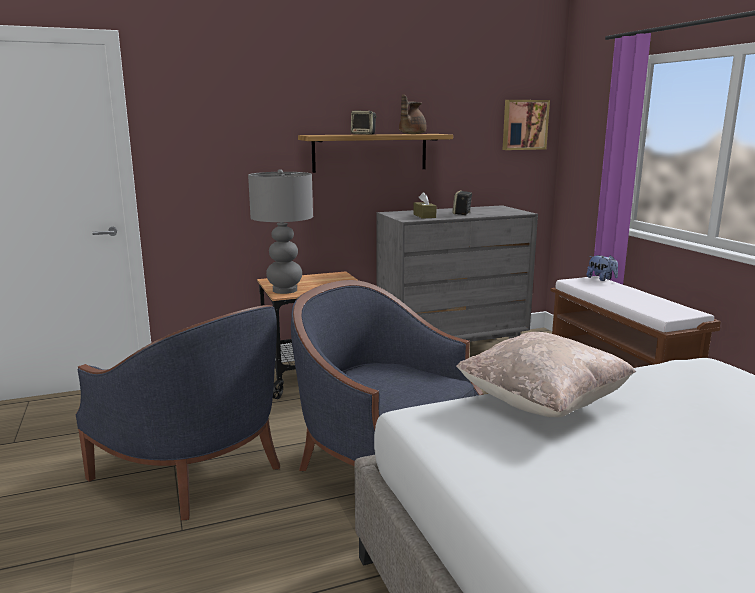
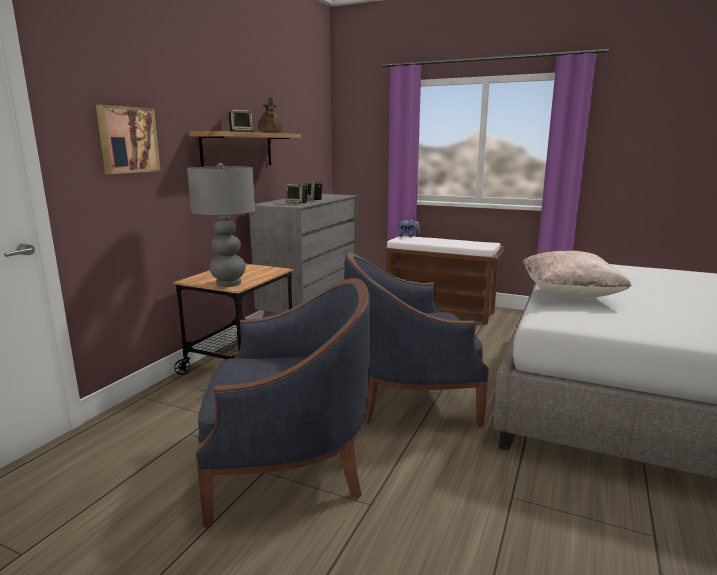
camera: 45 degrees left, 0 degrees up
brown tissue box [413,192,437,219] -> speaker [286,183,307,204]
picture [503,100,550,150] -> picture moved to [96,105,161,174]

